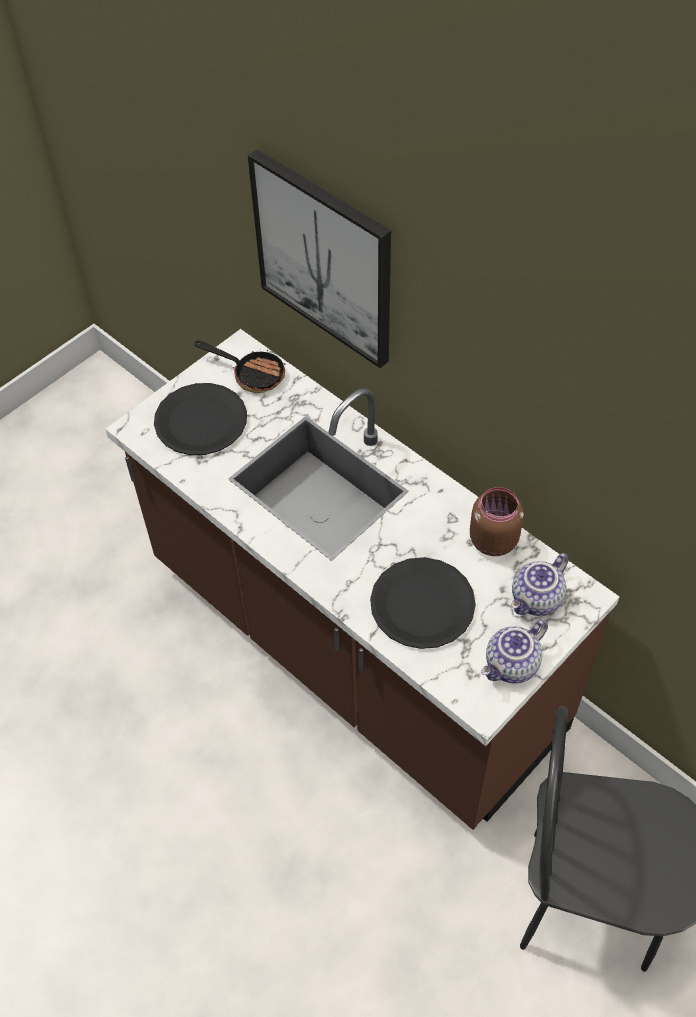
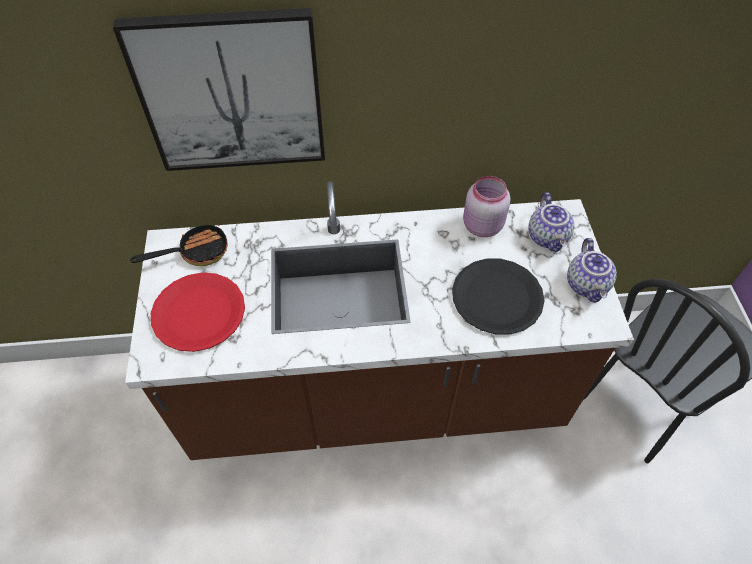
camera: 50 degrees left, 0 degrees up
black plate [154,383,247,455] -> red plate [151,273,245,352]
brown jar [470,487,524,556] -> pink jar [463,176,511,237]

